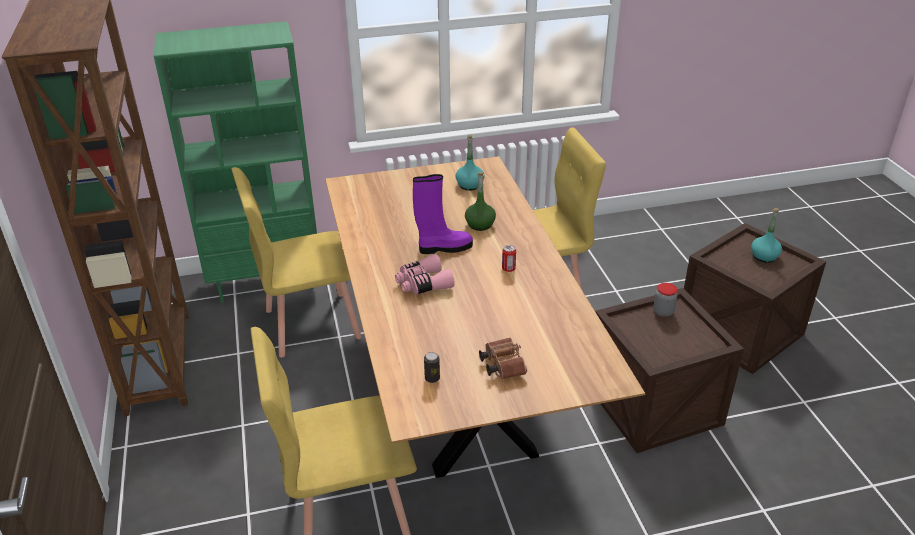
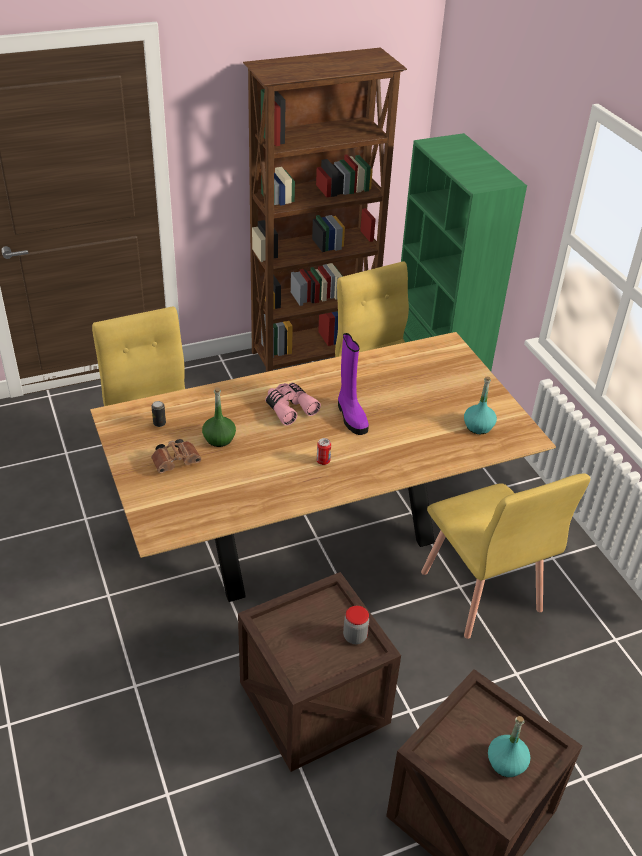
camera: 80 degrees right, 5 degrees up
green bottle [465,172,496,231] -> green bottle moved to [202,387,236,447]

